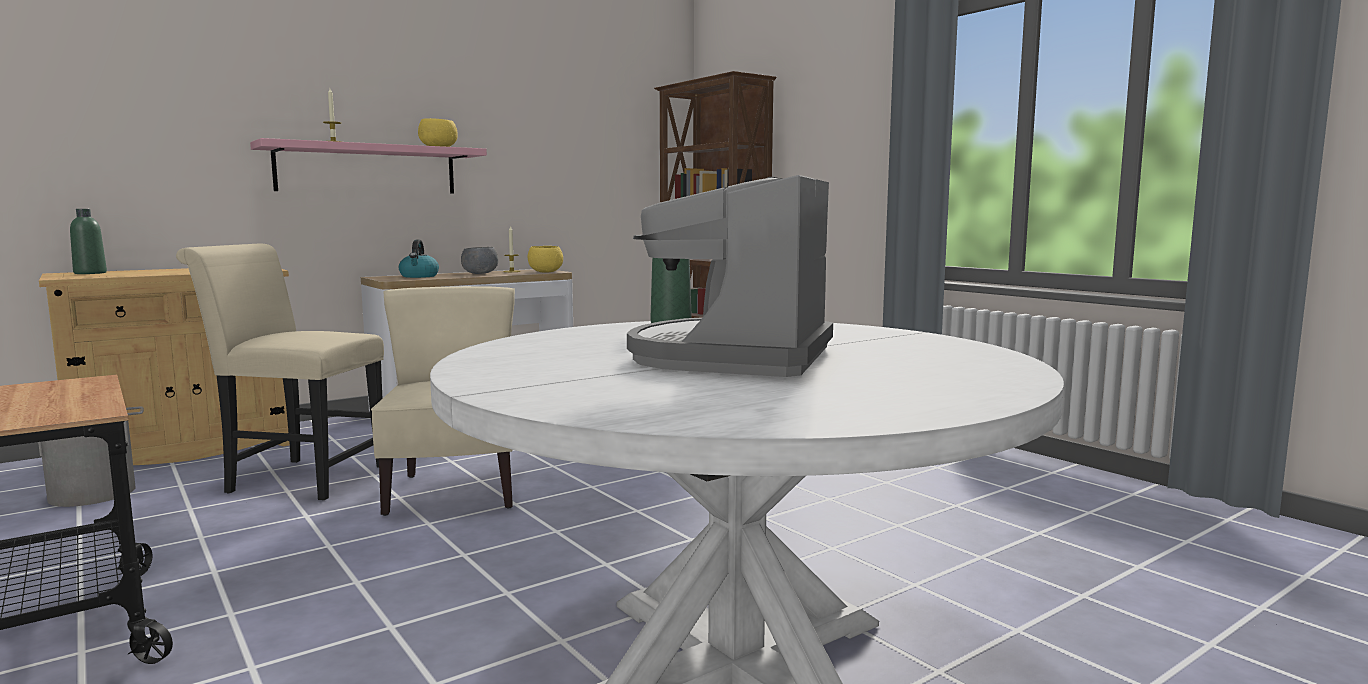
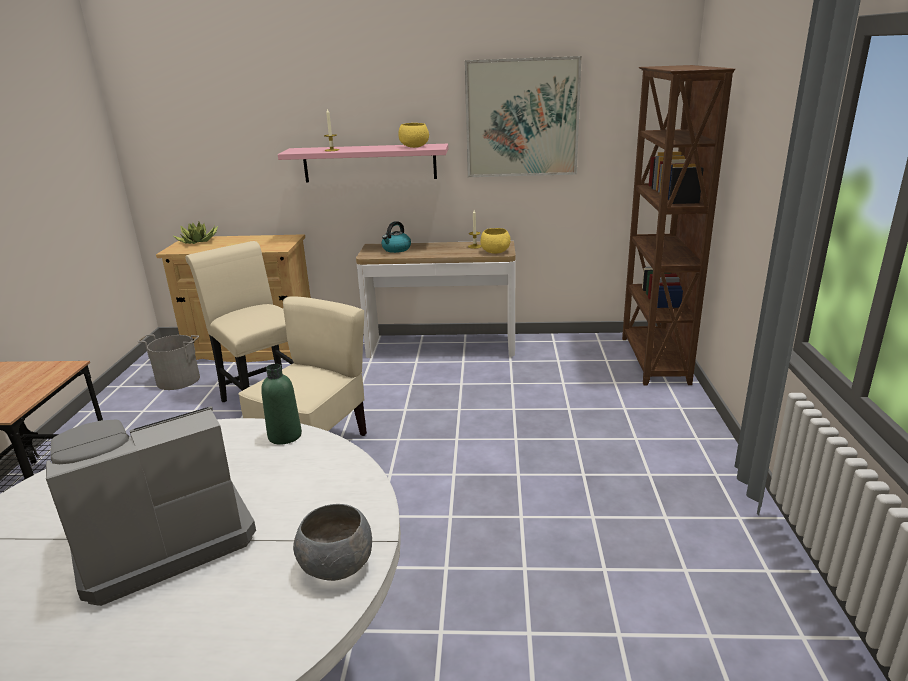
camera: 40 degrees right, 15 degrees up
green bottle [70,209,107,274] -> potted plant [174,222,218,244]
grey bowl [461,247,498,274] -> grey bowl moved to [293,504,372,581]
none -> picture [465,56,582,177]

